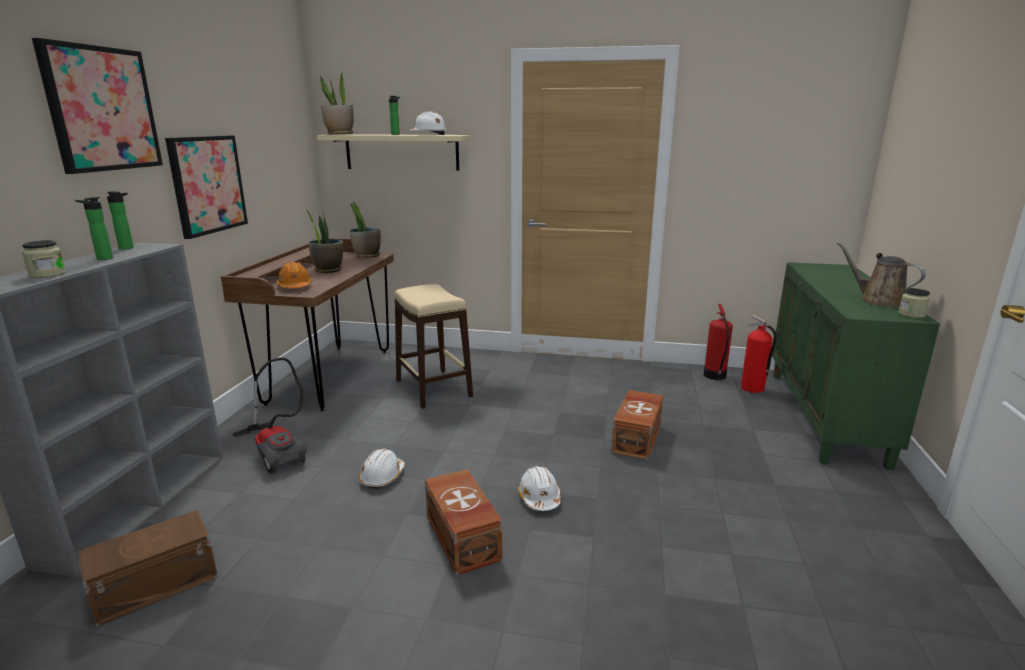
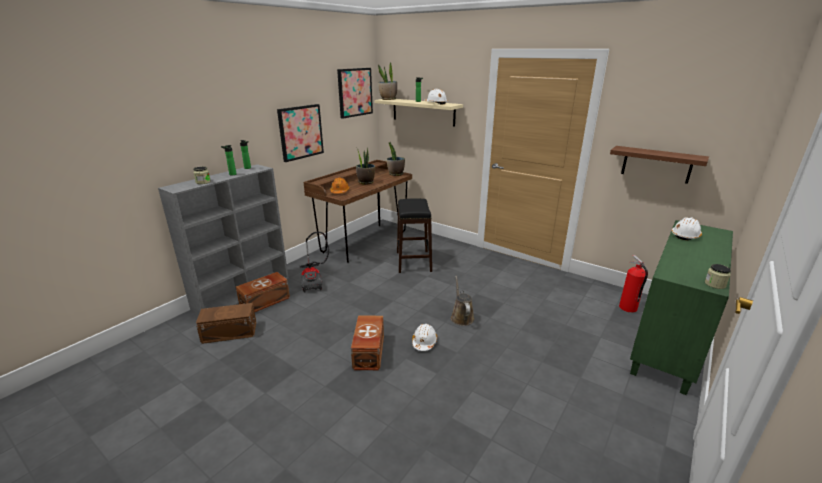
camera: 25 degrees right, 5 degrees up
picture [32,38,163,174] -> picture moved to [337,68,373,119]
white hard hat [359,449,405,489] -> white hard hat moved to [672,217,702,240]
beige stool [394,284,473,409] -> black stool [397,199,432,273]
brown storage box [611,390,663,460] -> brown storage box moved to [236,272,290,312]
fire extinguisher [704,304,733,380] -> none
brown watering can [837,242,926,308] -> brown watering can moved to [451,276,474,326]
none -> brown shelf [610,146,709,184]

